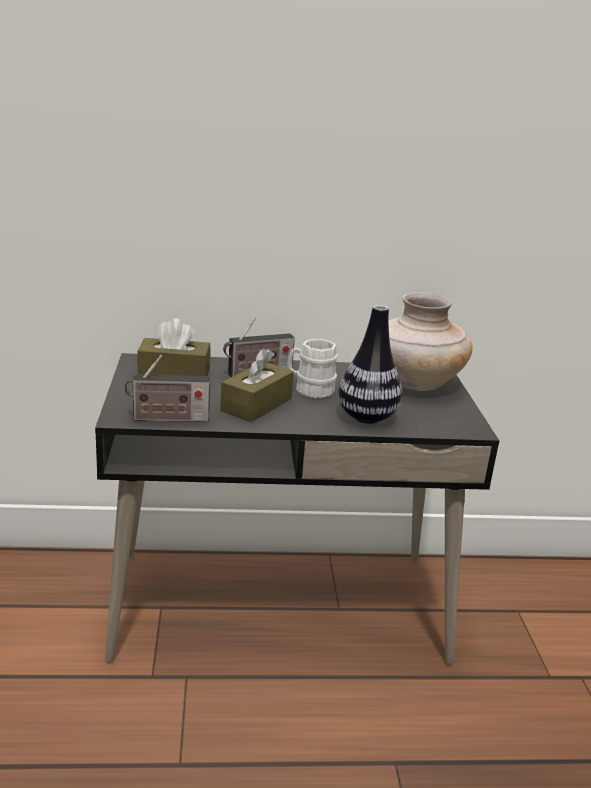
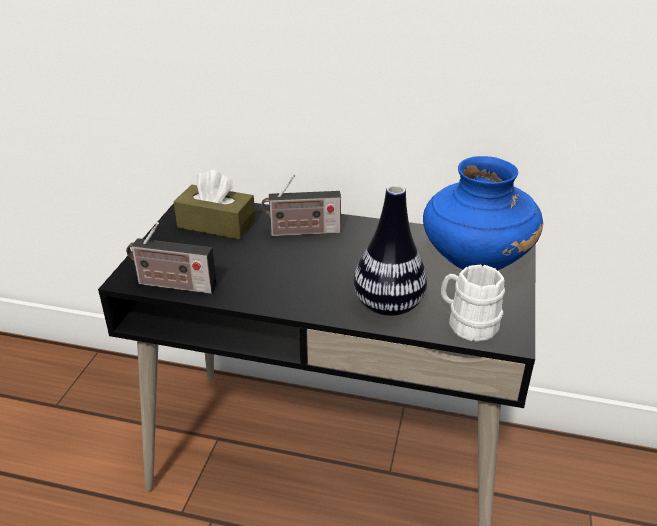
camera: 20 degrees right, 10 degrees up
brown tissue box [220,348,294,422] -> none
white mug [287,339,338,398] -> white mug moved to [441,265,505,342]
beige vase [389,292,473,391] -> blue vase [423,156,543,271]

